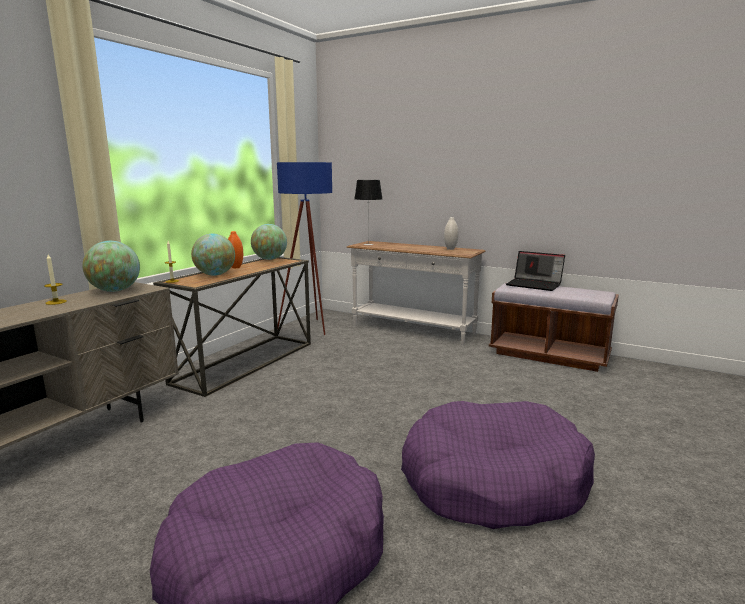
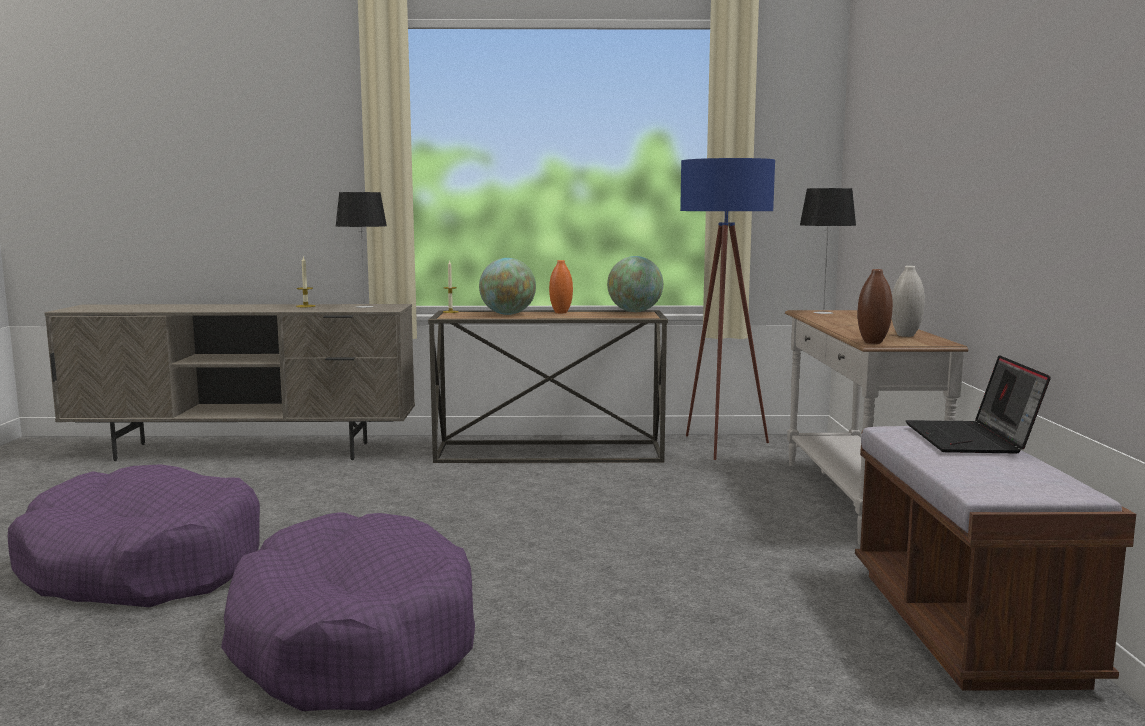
camera: 60 degrees right, 5 degrees down
globe [82,241,140,292] -> table lamp [336,192,387,308]
none -> brown vase [857,269,893,344]

